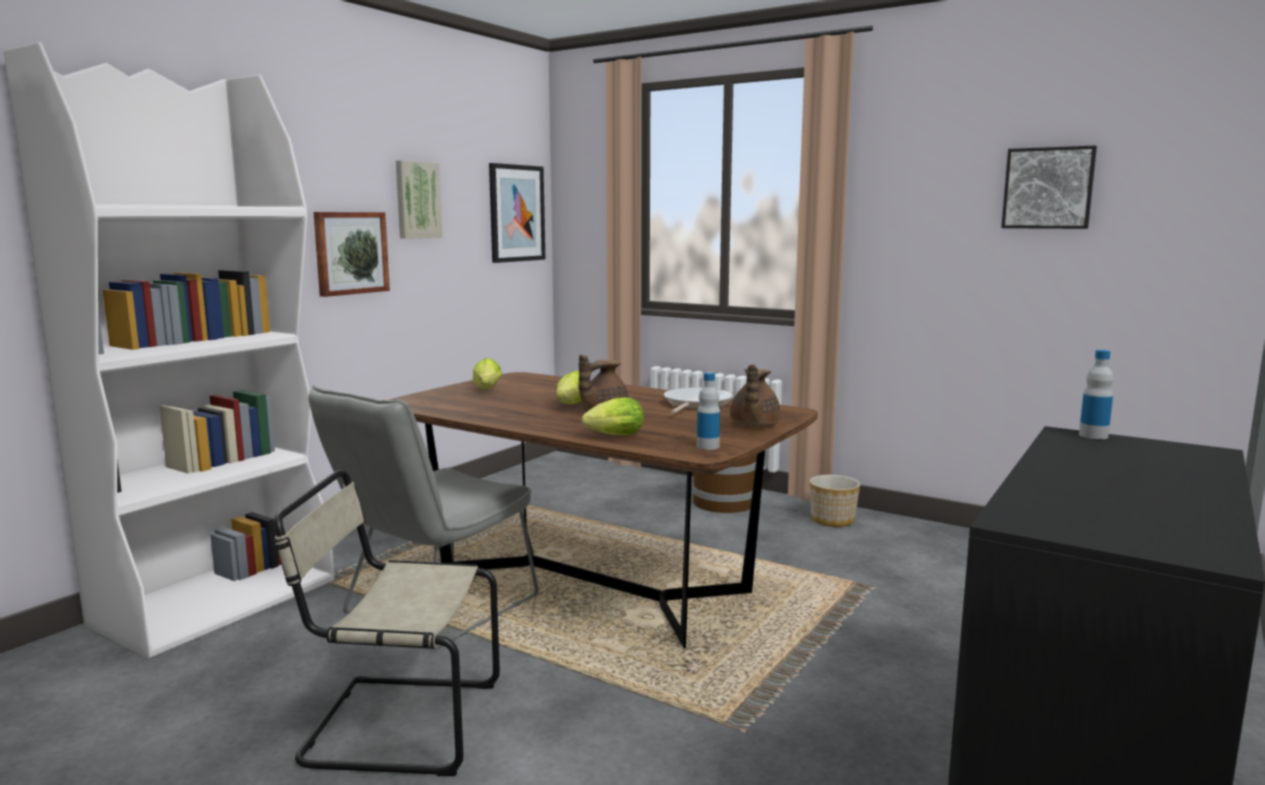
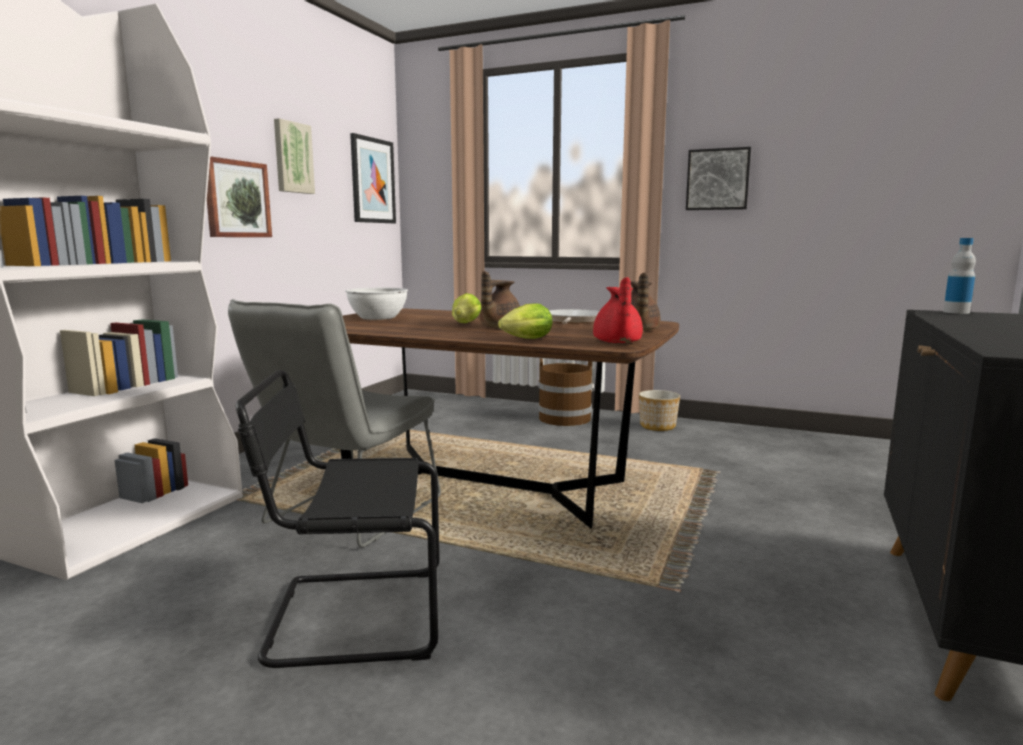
camera: 10 degrees left, 0 degrees up
beige chair [274,470,500,776] -> black chair [236,370,439,668]
lettuce [473,358,502,389] -> white bowl [345,288,408,320]
bottle [697,372,720,450] -> red teapot [593,277,643,343]
picture [1001,145,1097,229] -> picture moved to [686,147,751,210]

